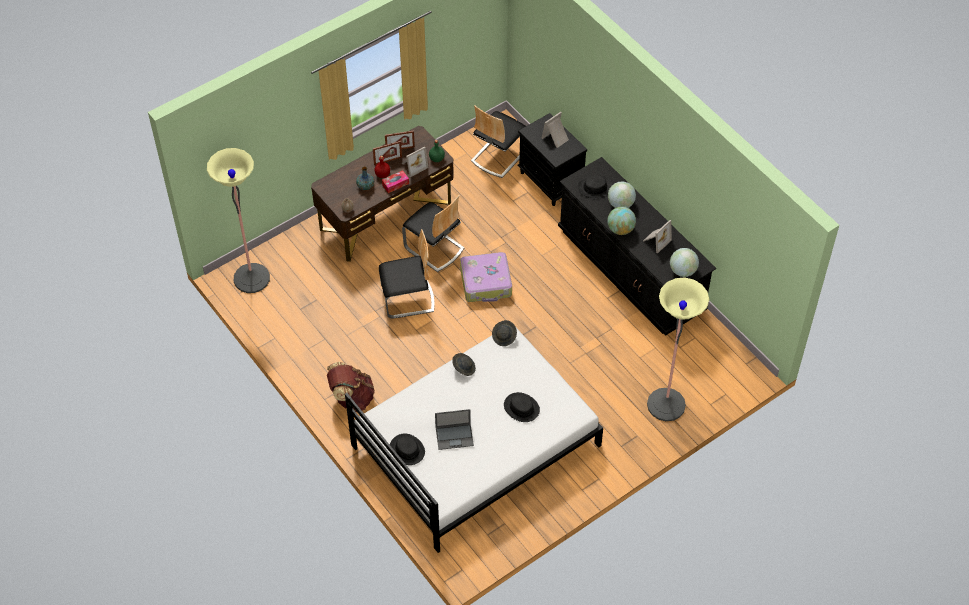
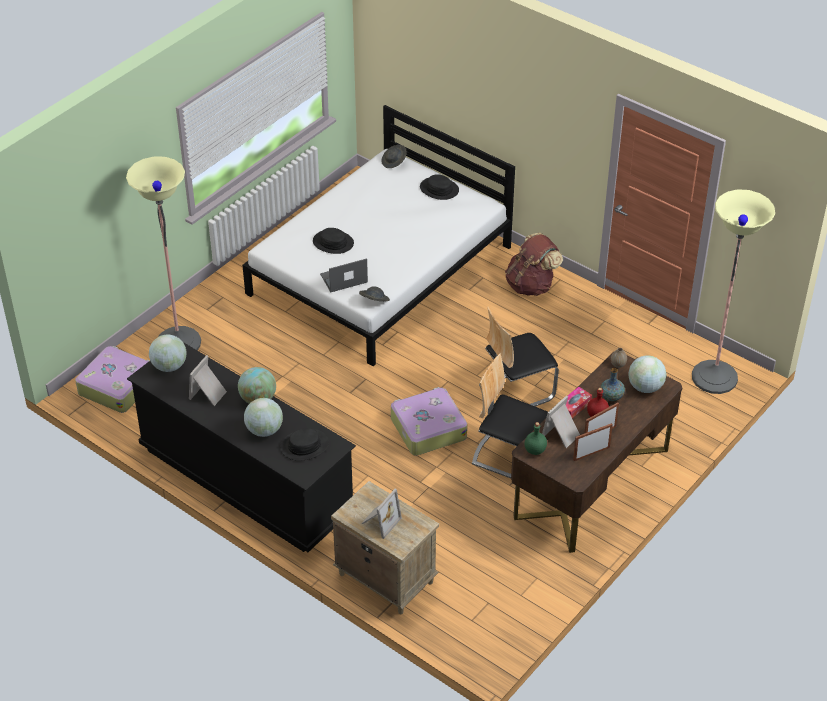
camera: 165 degrees right, 10 degrees down
laptop [435,409,474,450] -> laptop moved to [320,258,368,293]
grey hat [452,353,476,376] -> grey hat moved to [381,145,407,168]
chair [471,105,526,178] -> none
black nightstand [517,113,587,206] -> beige nightstand [331,481,439,614]
none -> suitcase [75,346,150,413]
none -> globe [628,355,666,393]

